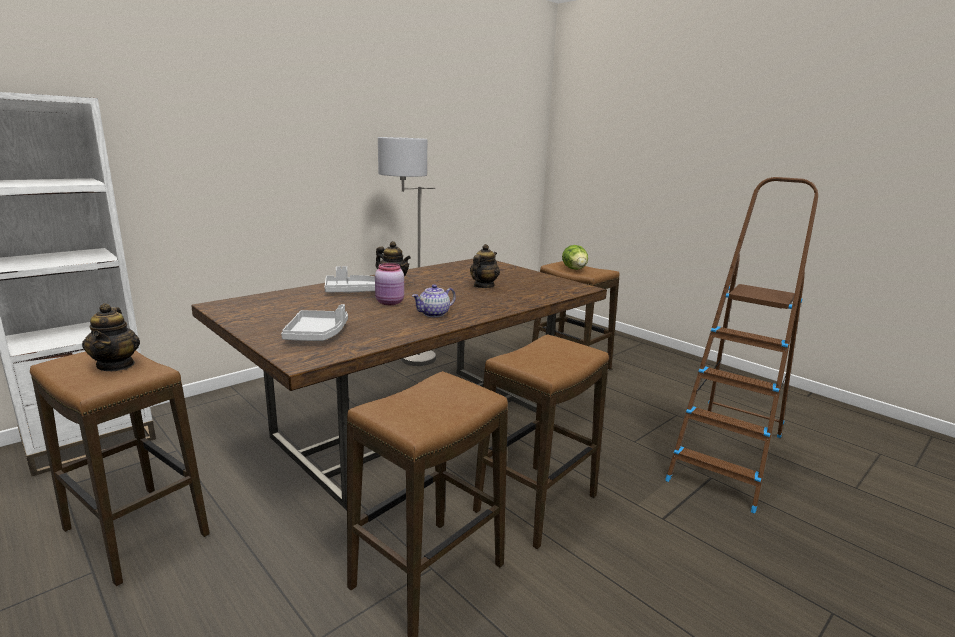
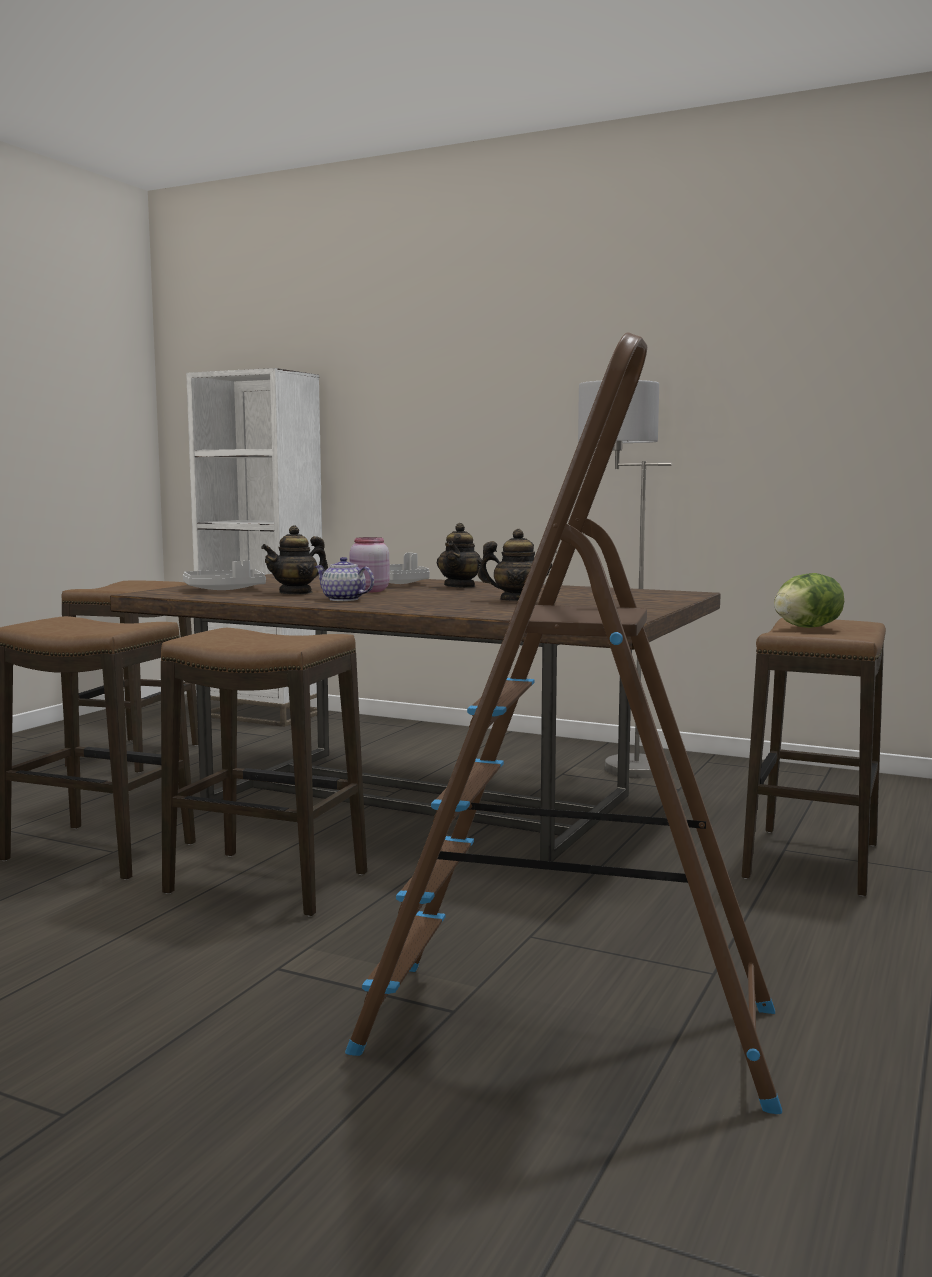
camera: 70 degrees right, 10 degrees down
teapot [82,303,140,371] -> teapot moved to [261,525,328,595]

